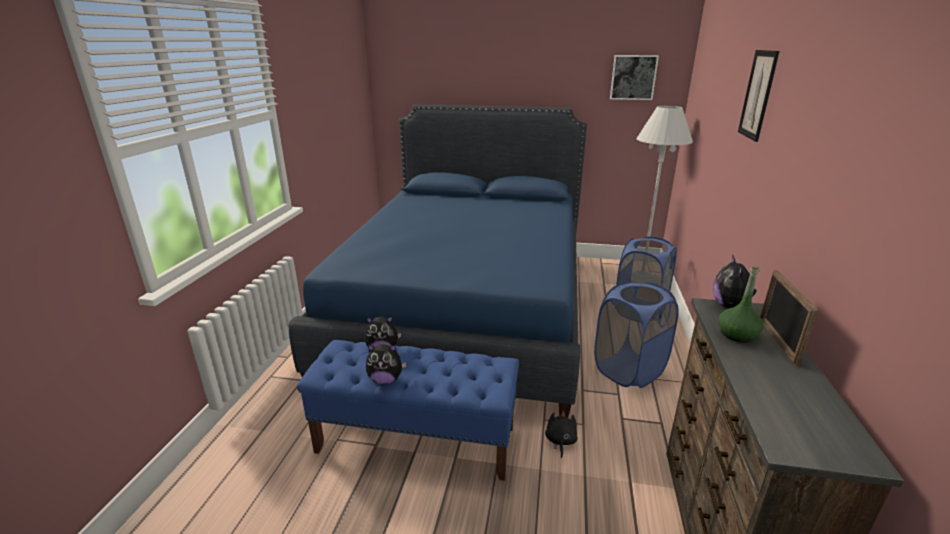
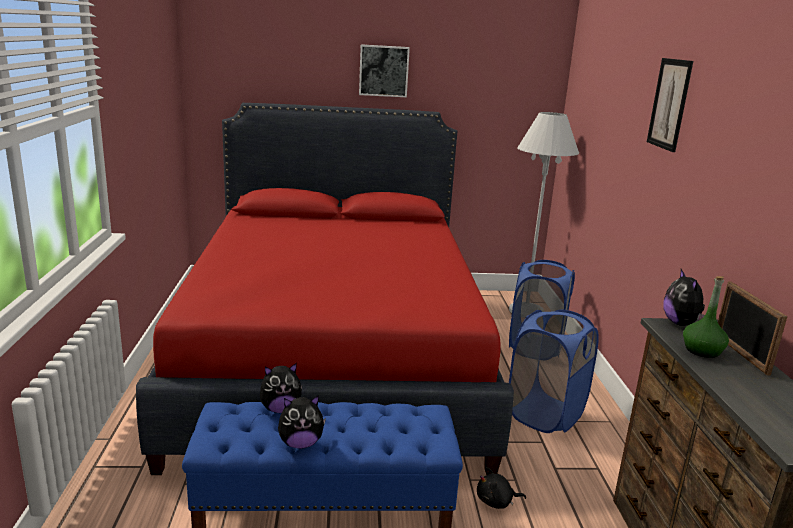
camera: 15 degrees left, 5 degrees down
blue bed [288,105,587,418] -> red bed [136,103,514,475]
black plush toy [545,410,578,459] -> black plush toy turned 90 degrees counterclockwise [477,467,526,509]
picture [610,55,659,100] -> picture moved to [359,44,410,97]

